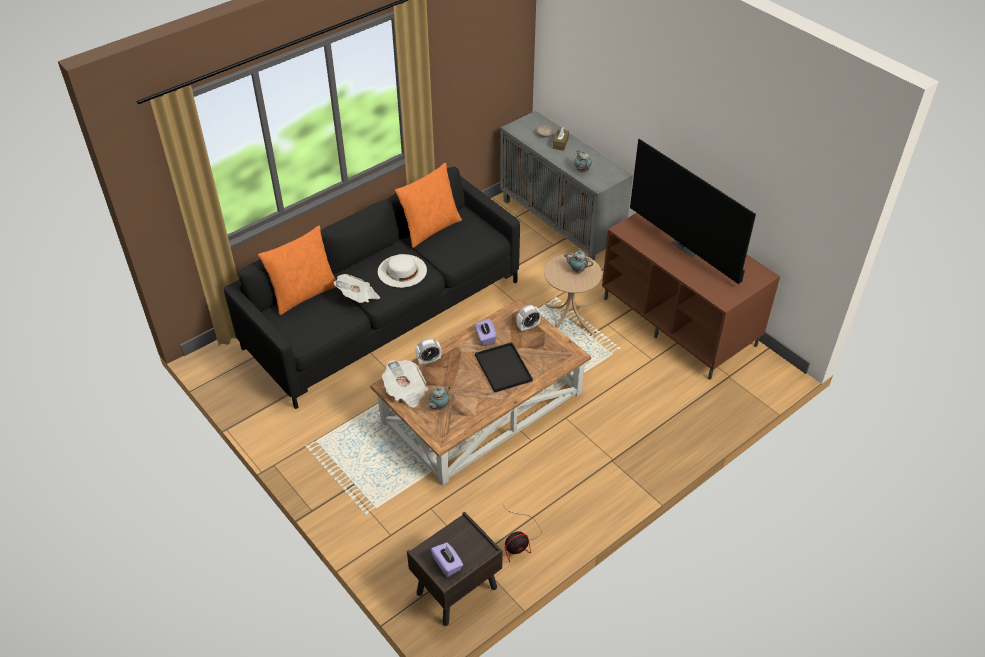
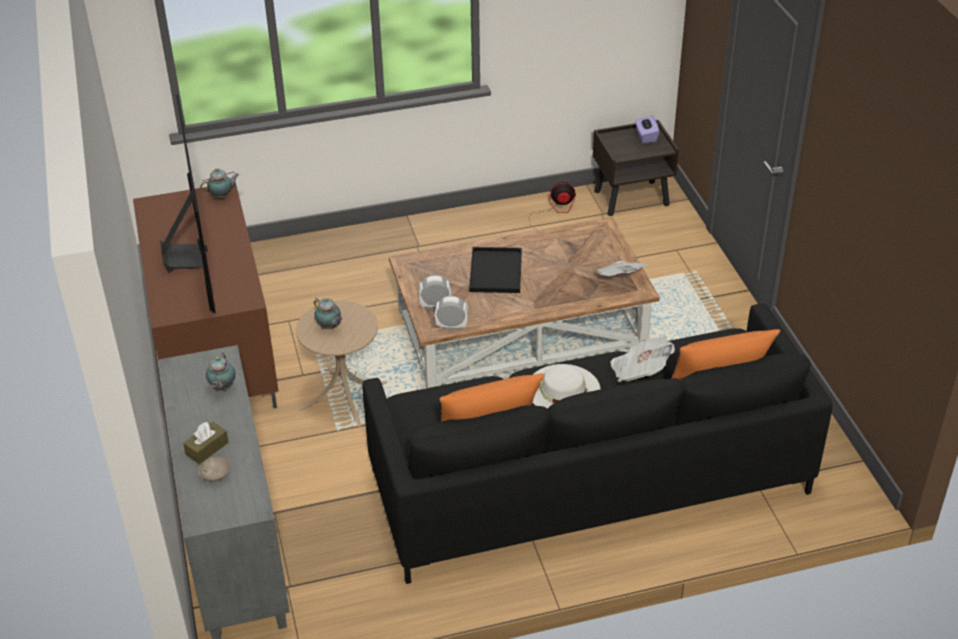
camera: 155 degrees left, 5 degrees down
alarm clock [415,338,442,365] -> alarm clock moved to [435,296,468,330]
teapot [427,384,450,410] -> teapot moved to [200,168,239,199]
purple tissue box [475,318,497,346] -> none

